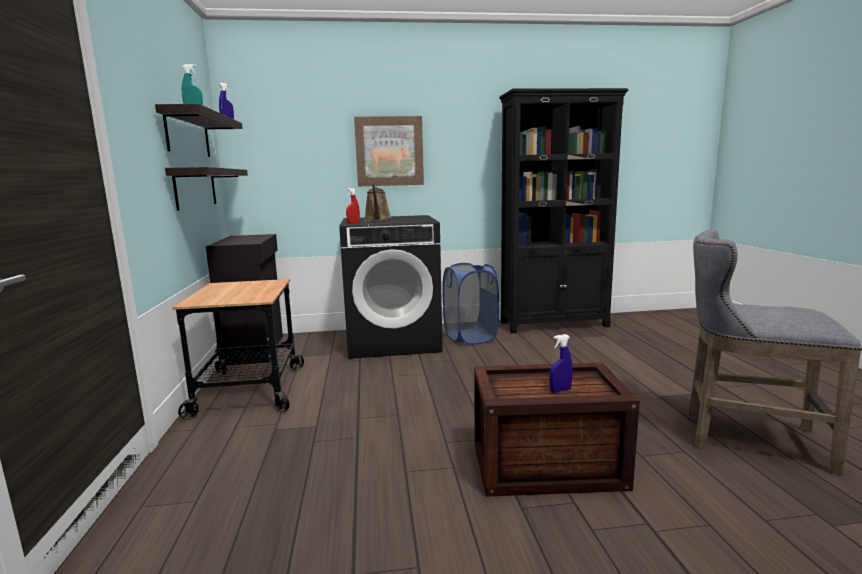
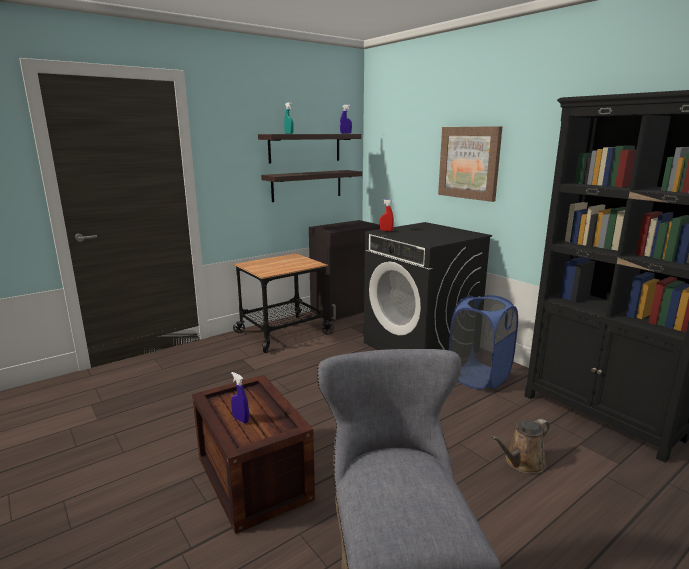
camera: 60 degrees right, 5 degrees up
brown watering can [364,184,391,221] -> brown watering can moved to [491,419,550,473]

